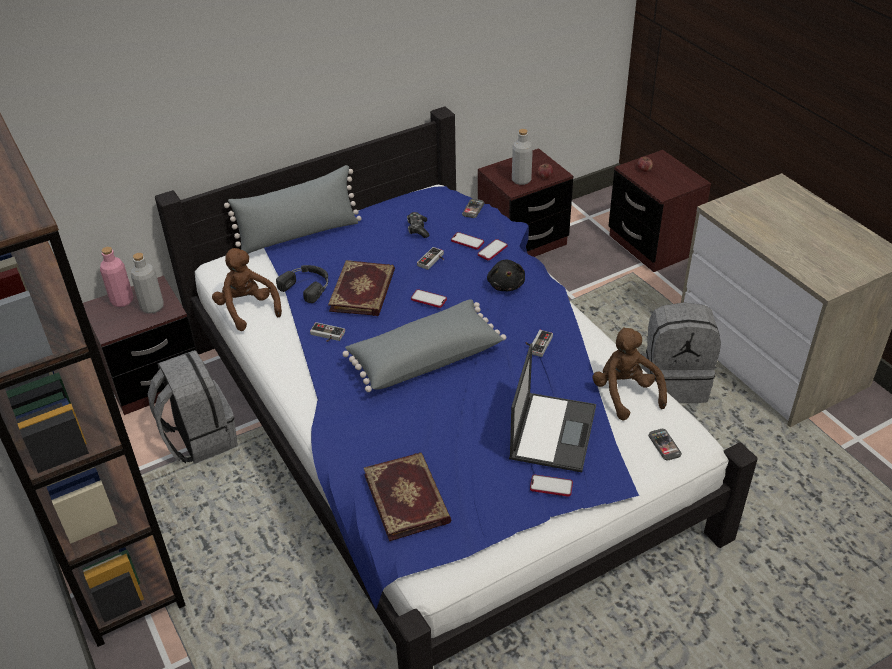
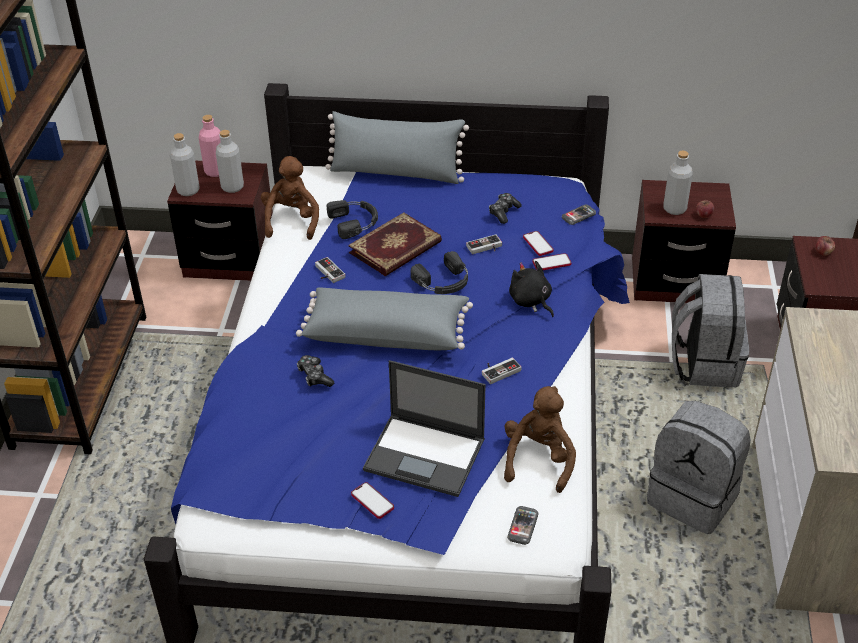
camera: 35 degrees right, 0 degrees up
grey backpack [148,350,238,464] -> grey backpack moved to [672,274,749,387]
book [364,452,451,541] -> none
phone [411,289,447,308] -> black headphones [411,251,468,294]
black plush toy [487,259,525,291] -> black plush toy turned 120 degrees clockwise [509,261,554,317]
laptop [509,343,596,472] -> laptop turned 60 degrees clockwise [363,360,486,497]
none -> grey bottle [170,133,200,196]
none -> game controller [297,355,334,387]

